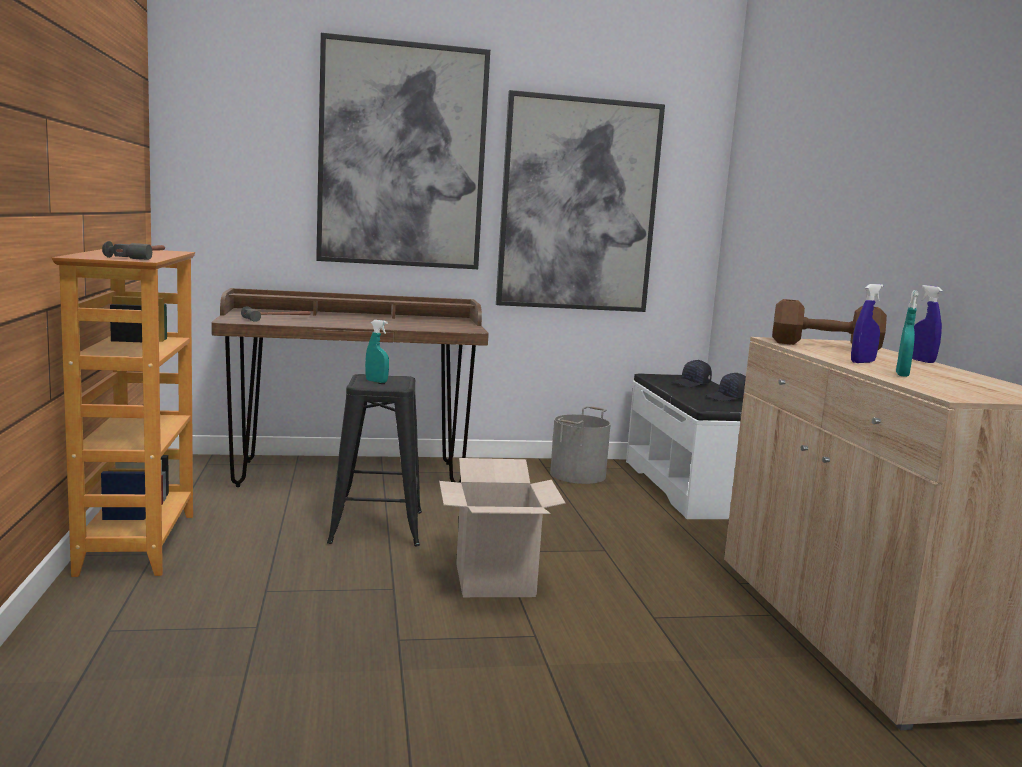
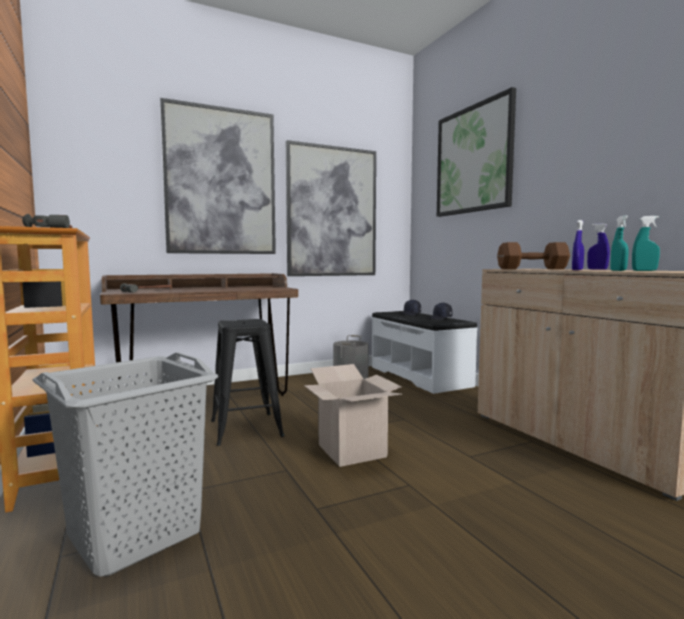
camera: 15 degrees left, 5 degrees down
turquoise spray bottle [365,320,389,383] -> turquoise spray bottle moved to [632,216,660,271]
none -> grey laundry basket [33,352,218,577]
none -> picture [437,87,516,217]

